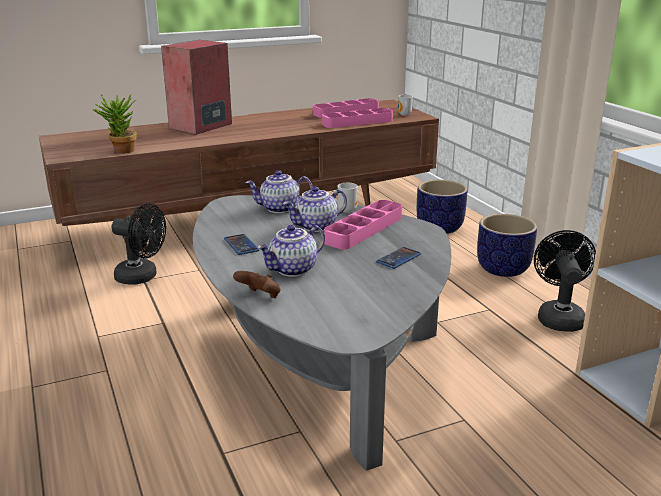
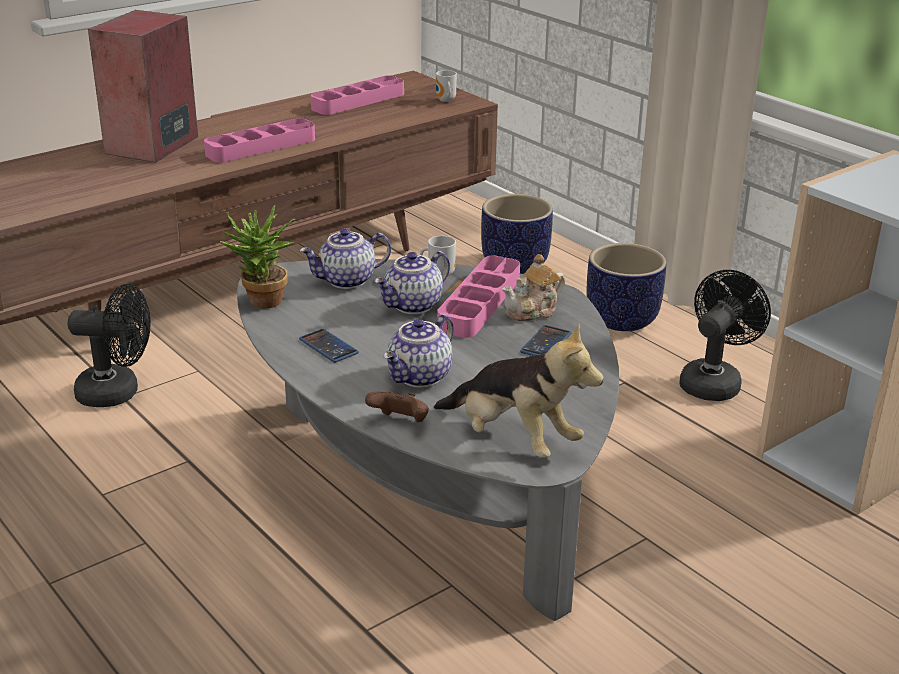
camera: 15 degrees left, 5 degrees up
potted plant [92,94,137,154] -> potted plant moved to [220,205,295,309]
pink tray [322,108,393,128] -> pink tray moved to [204,118,315,162]
black fan [534,230,596,332] -> black fan turned 45 degrees clockwise [679,270,771,401]
none -> plush toy [434,323,604,458]
none -> teapot [502,254,565,321]

